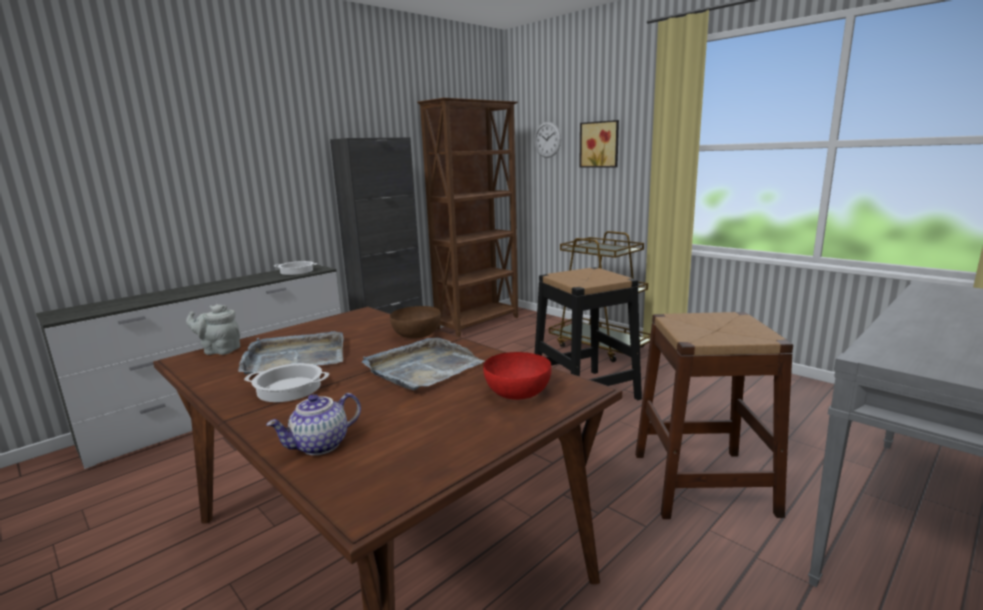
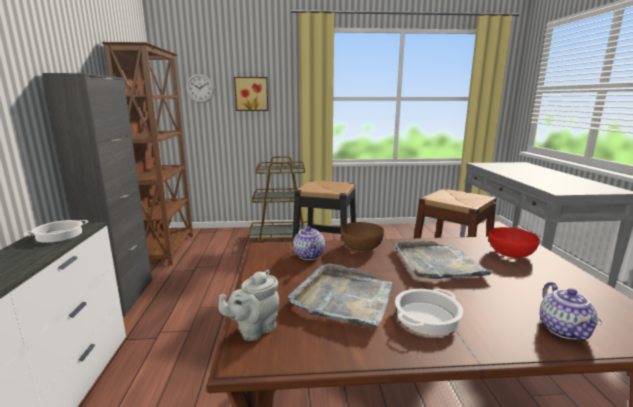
camera: 50 degrees left, 0 degrees up
none -> teapot [293,225,325,260]

